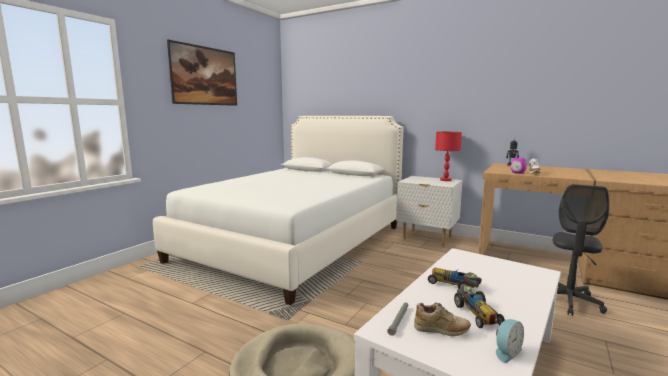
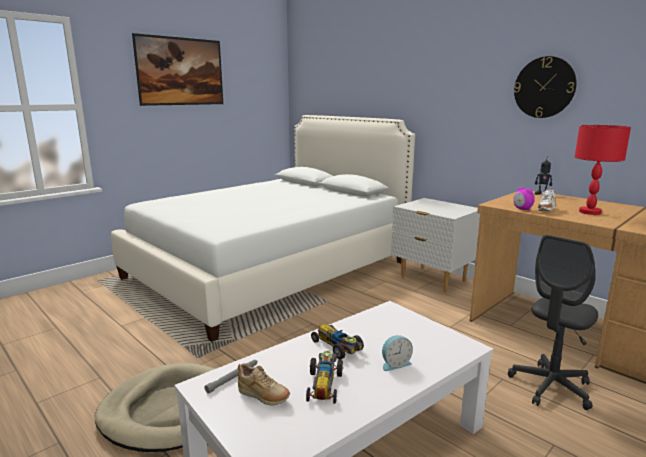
camera: 15 degrees right, 5 degrees up
red table lamp [435,132,462,181] -> red table lamp moved to [575,125,631,215]
alarm clock [496,319,524,363] -> alarm clock moved to [382,335,413,371]
none -> wall clock [514,56,577,118]

